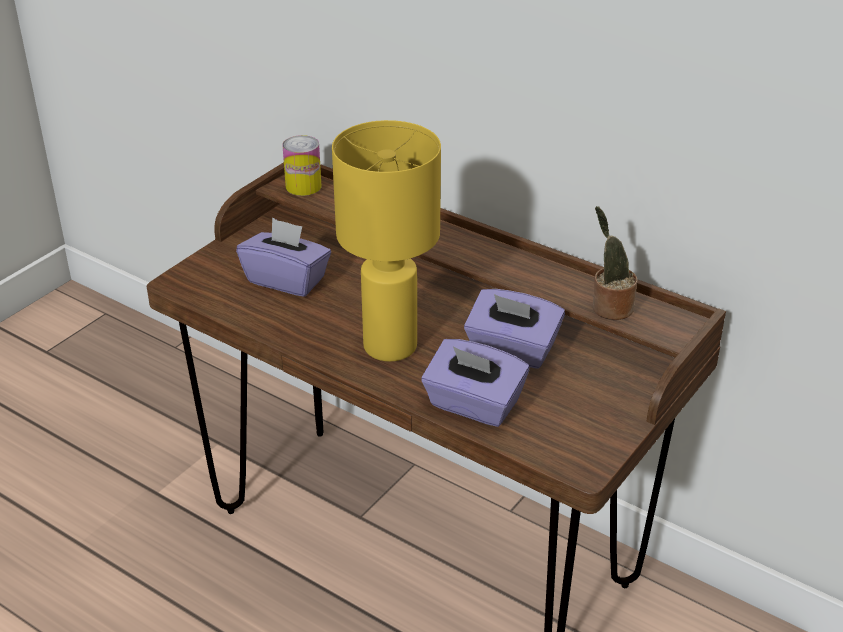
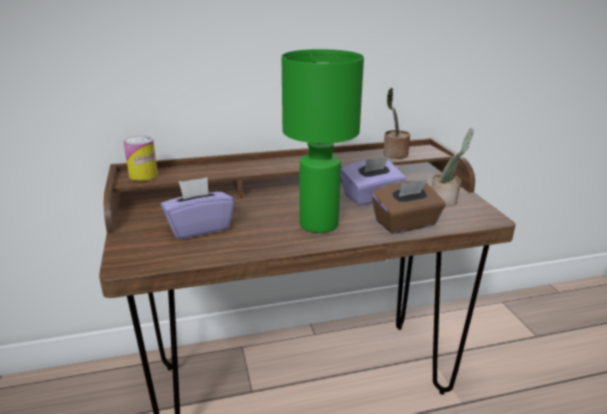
camera: 50 degrees left, 10 degrees down
yellow table lamp [332,120,441,362] -> green table lamp [282,49,364,233]
purple tissue box [421,339,529,427] -> brown tissue box [372,180,446,234]
none -> potted plant [432,128,474,206]

